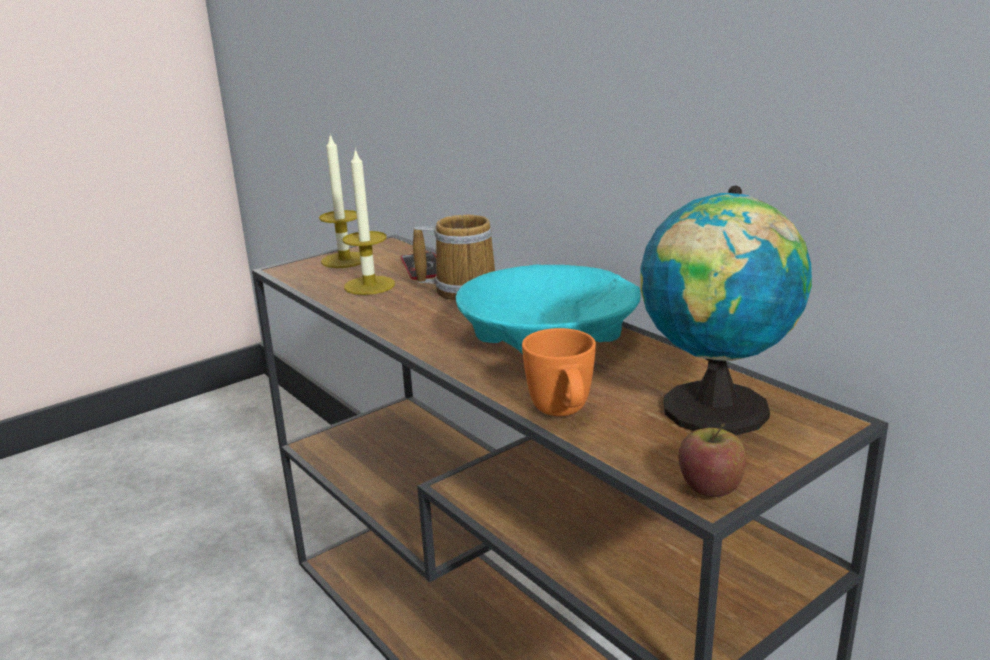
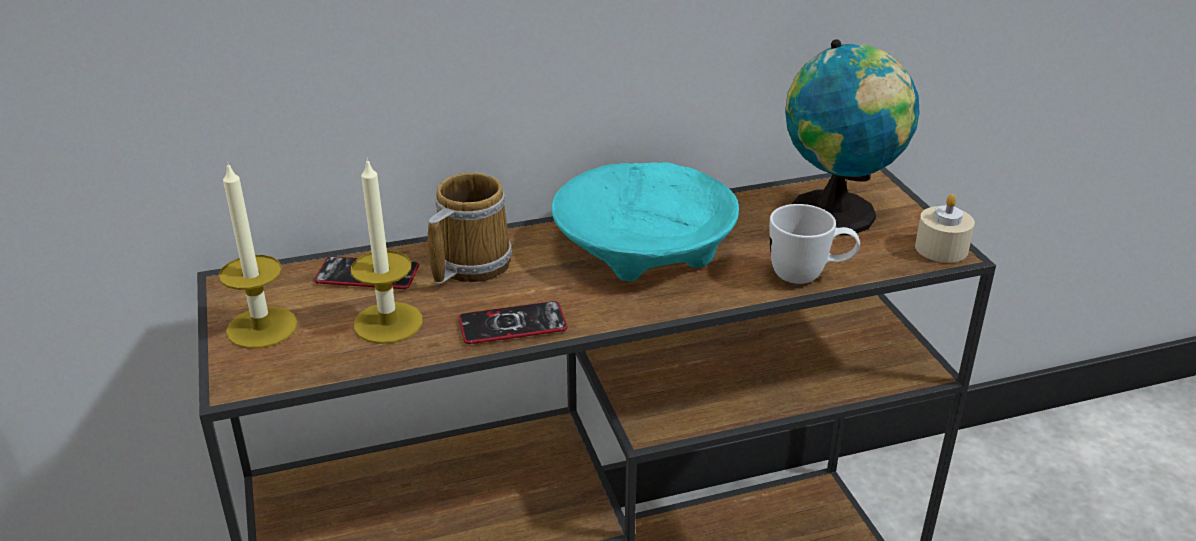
camera: 70 degrees left, 10 degrees up
orange mug [522,328,596,416] -> white mug [769,204,860,284]
apple [678,423,746,497] -> beige candle [915,194,975,263]
none -> phone [459,301,568,344]

